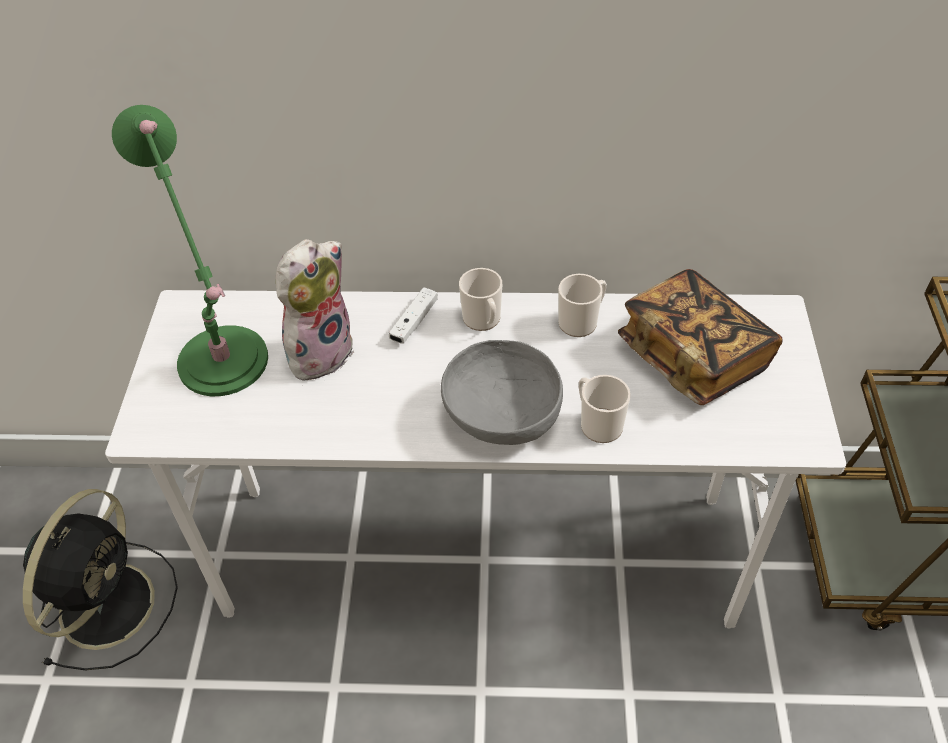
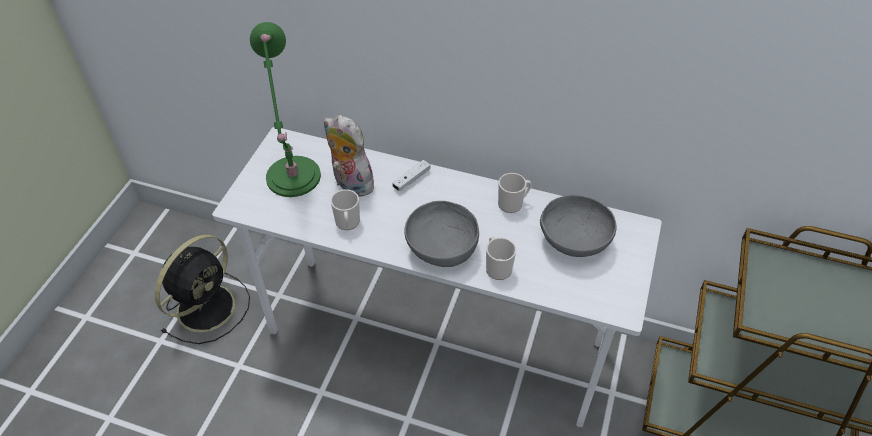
camera: 15 degrees right, 0 degrees up
plush toy [276,239,354,380] -> plush toy turned 105 degrees counterclockwise [324,115,378,197]
mug [459,268,502,331] -> mug moved to [331,189,360,230]
book [618,269,783,405] -> grey bowl [540,195,617,257]

